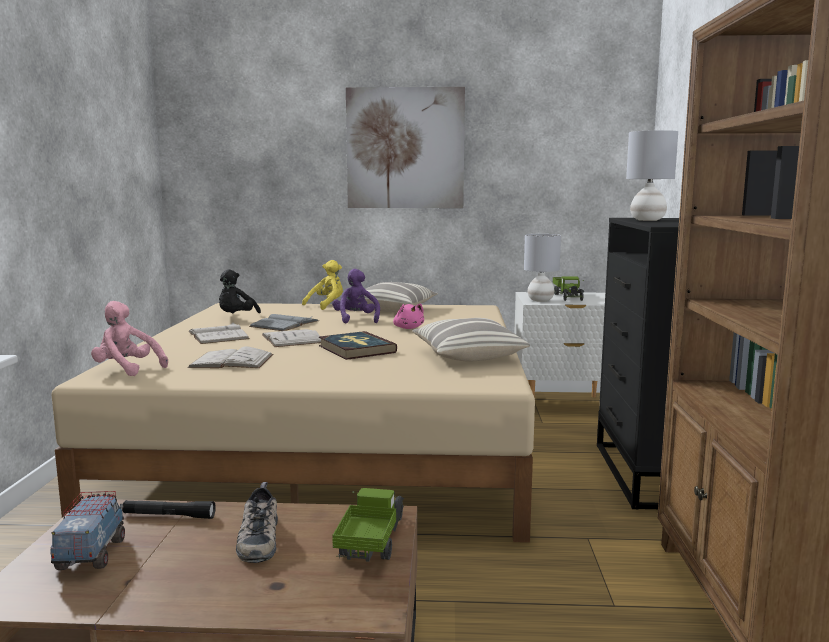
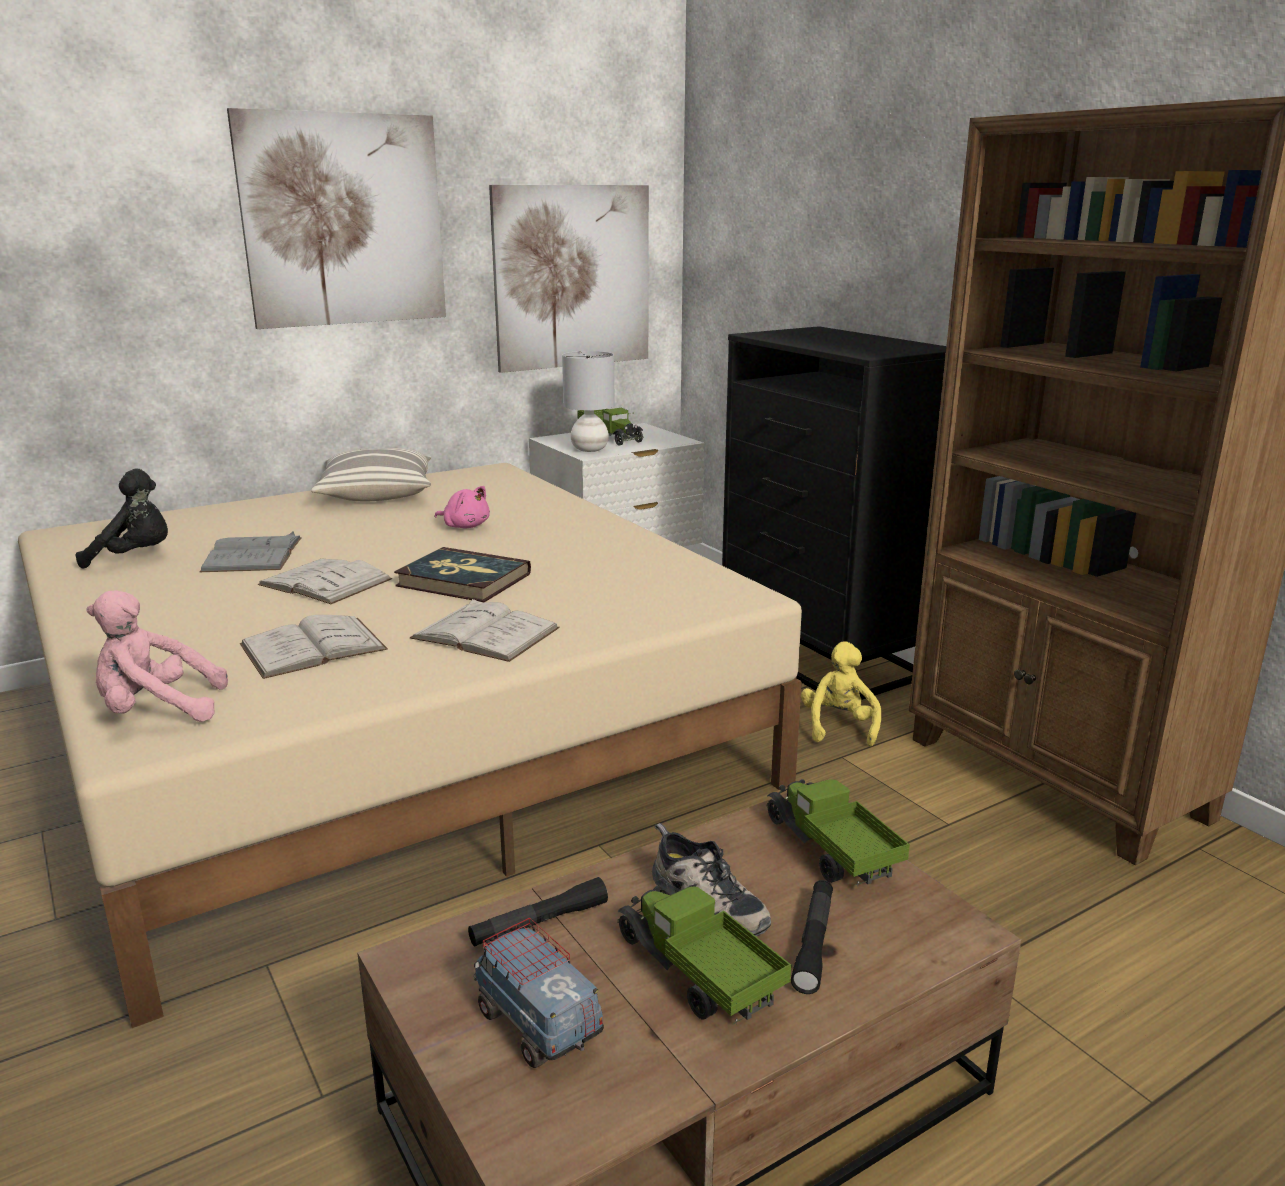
camera: 35 degrees left, 10 degrees up
white book [188,323,250,344] -> white book moved to [410,599,560,662]
black plush toy [219,269,261,313] -> black plush toy turned 75 degrees counterclockwise [75,469,168,569]
yellow plush toy [302,260,343,310] -> yellow plush toy moved to [801,641,882,746]
purple plush toy [332,269,380,323] -> none
pillow [412,318,530,361] -> none
grey table lamp [626,130,678,221] -> none
none -> picture [489,185,649,373]
none -> toy truck [618,886,792,1025]
none -> black flashlight [791,880,833,994]

